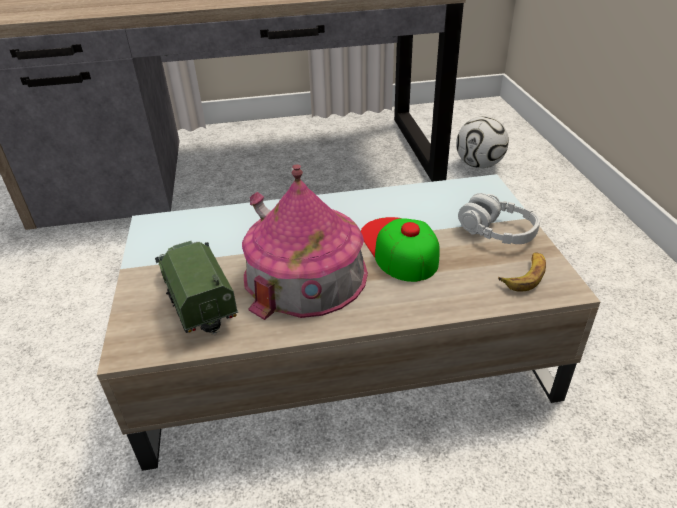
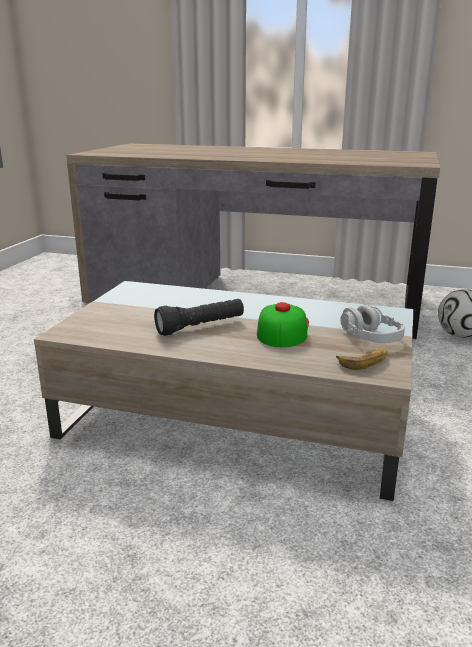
camera: 25 degrees right, 15 degrees down
toy truck [155,241,238,335] -> none
toy house [242,164,368,320] -> black flashlight [154,299,244,336]

